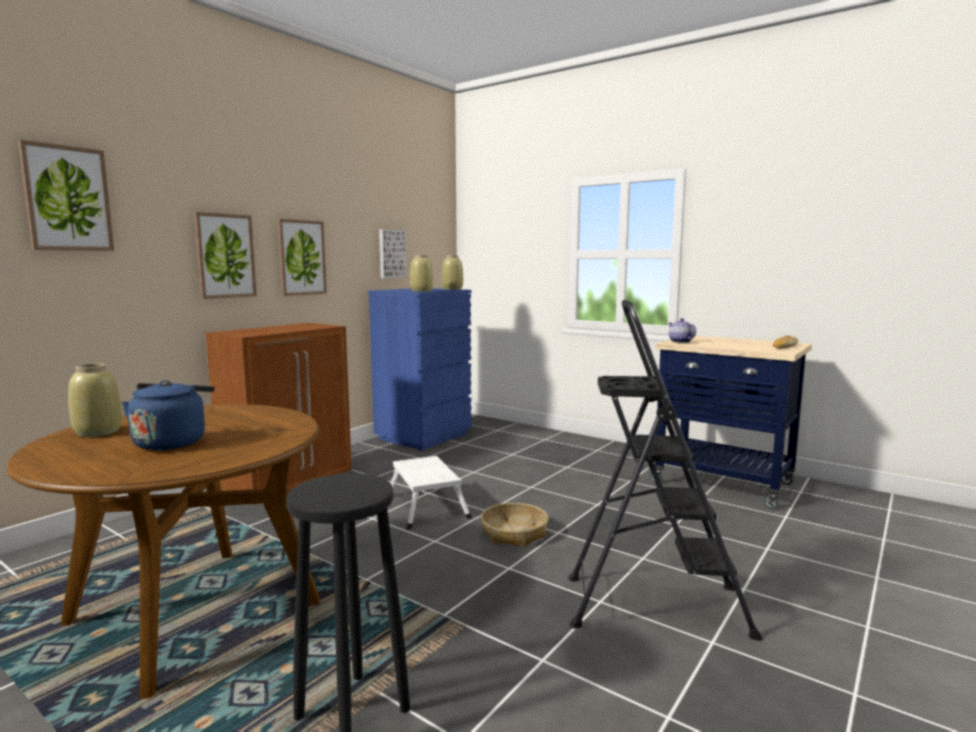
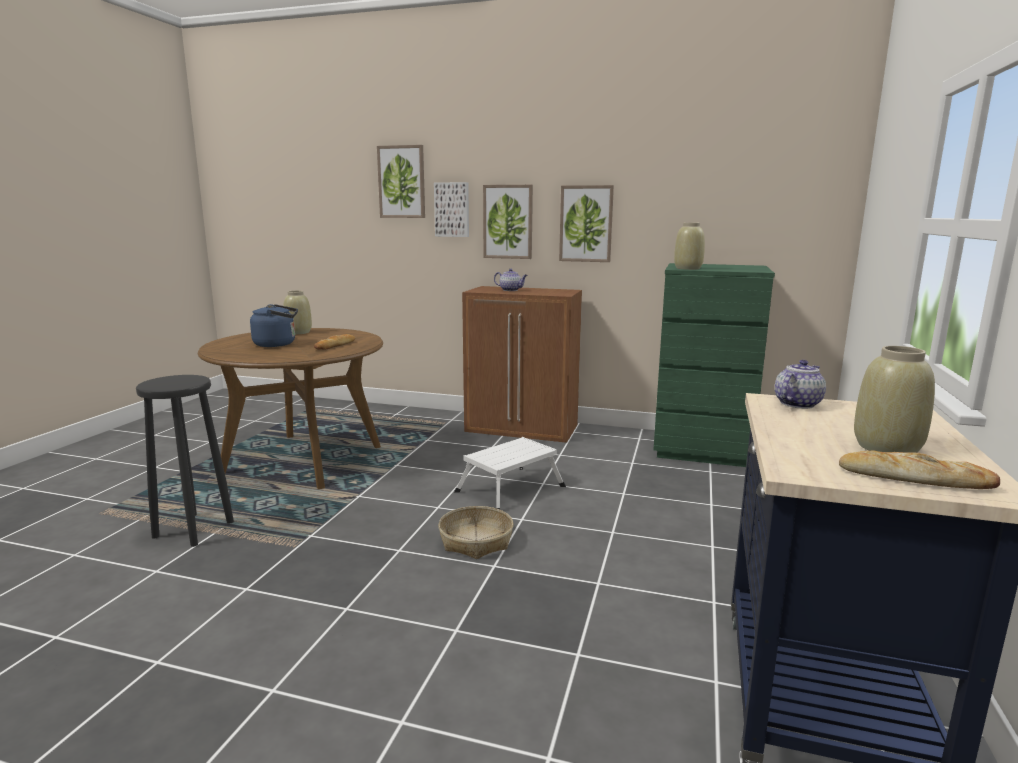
camera: 70 degrees right, 5 degrees up
blue dresser [368,288,472,450] -> green dresser [653,263,775,467]
picture [379,229,406,278] -> picture moved to [434,182,469,237]
beige vase [442,255,463,290] -> beige vase moved to [854,346,935,453]
step ladder [568,299,763,641] -> none
none -> bread [314,334,355,350]
none -> teapot [494,269,528,291]

